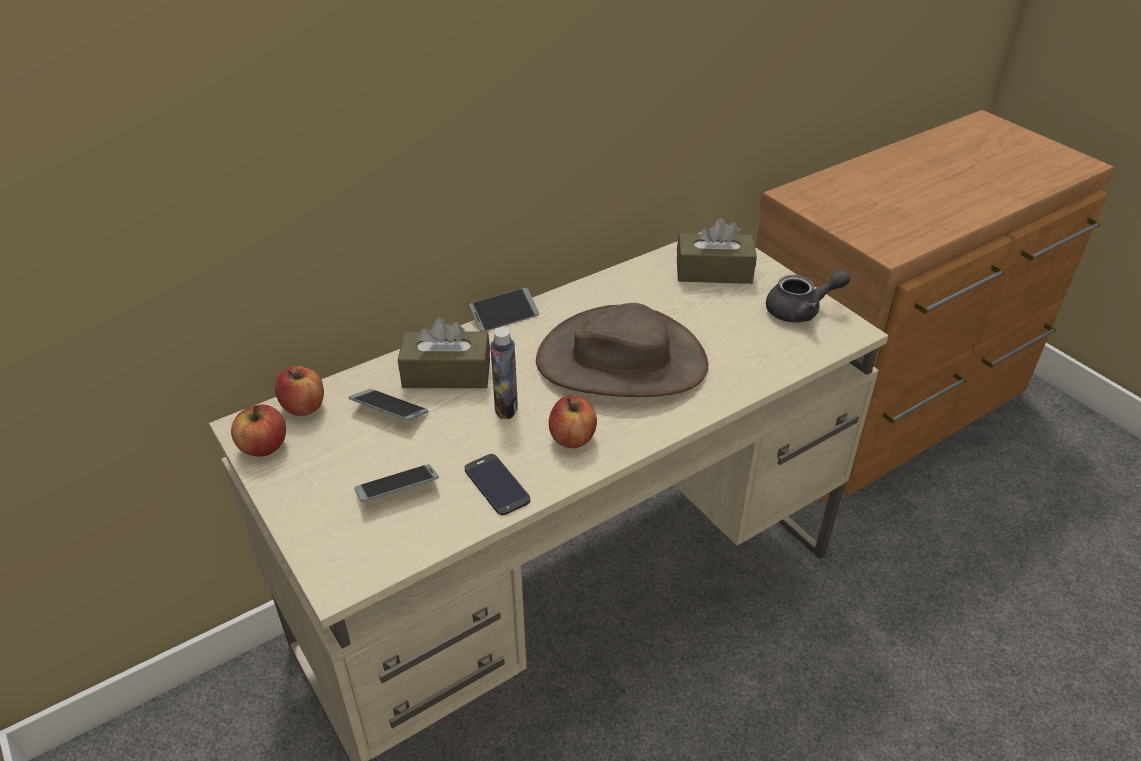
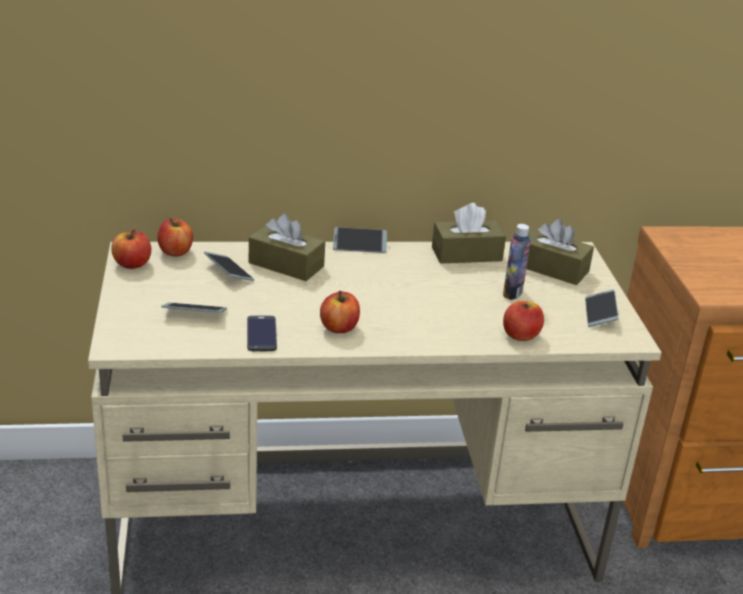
camera: 25 degrees right, 10 degrees down
bottle [491,327,518,419] -> bottle moved to [503,224,531,300]
brown hat [536,303,708,397] -> none
grey teapot [766,270,850,323] -> phone [585,290,619,327]
none -> brown tissue box [432,203,506,264]
none -> apple [503,301,544,341]

